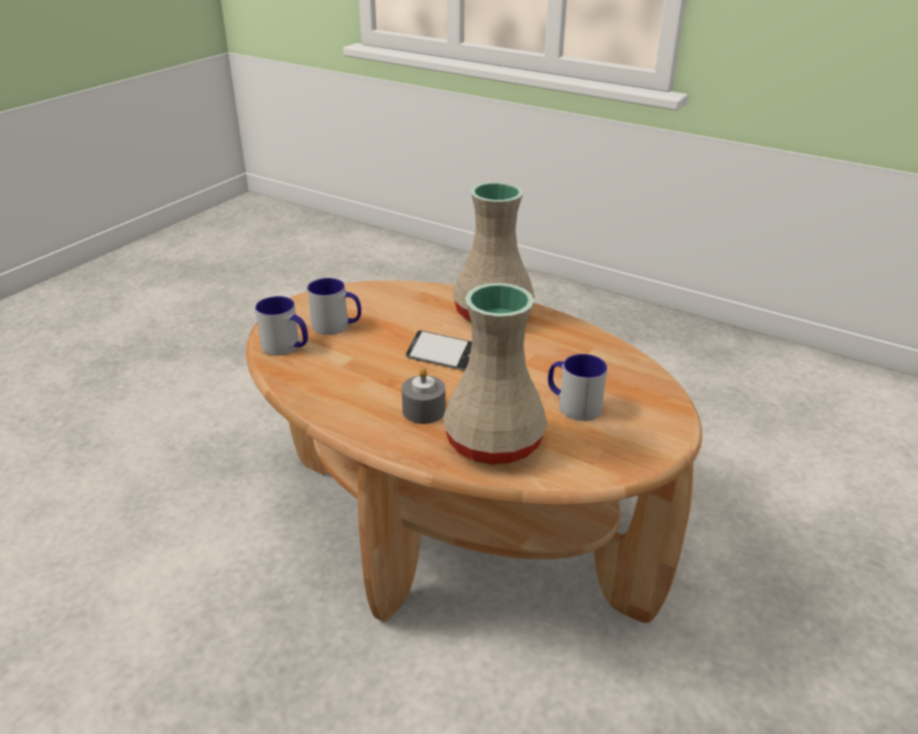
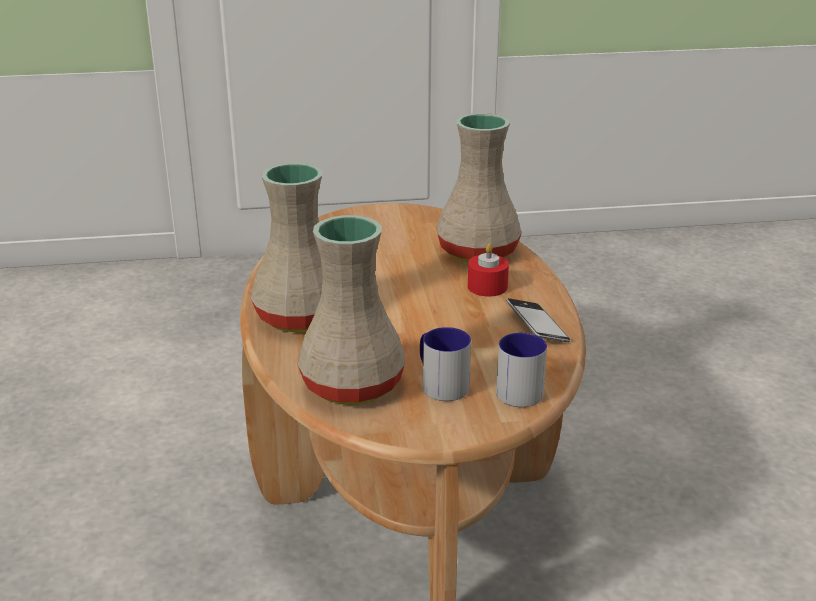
camera: 130 degrees left, 5 degrees down
grey candle [402,367,445,424] -> red candle [468,243,509,297]
phone [406,330,472,371] -> phone moved to [507,298,570,342]
mug [548,354,607,421] -> none
none -> beige vase [297,215,405,404]

